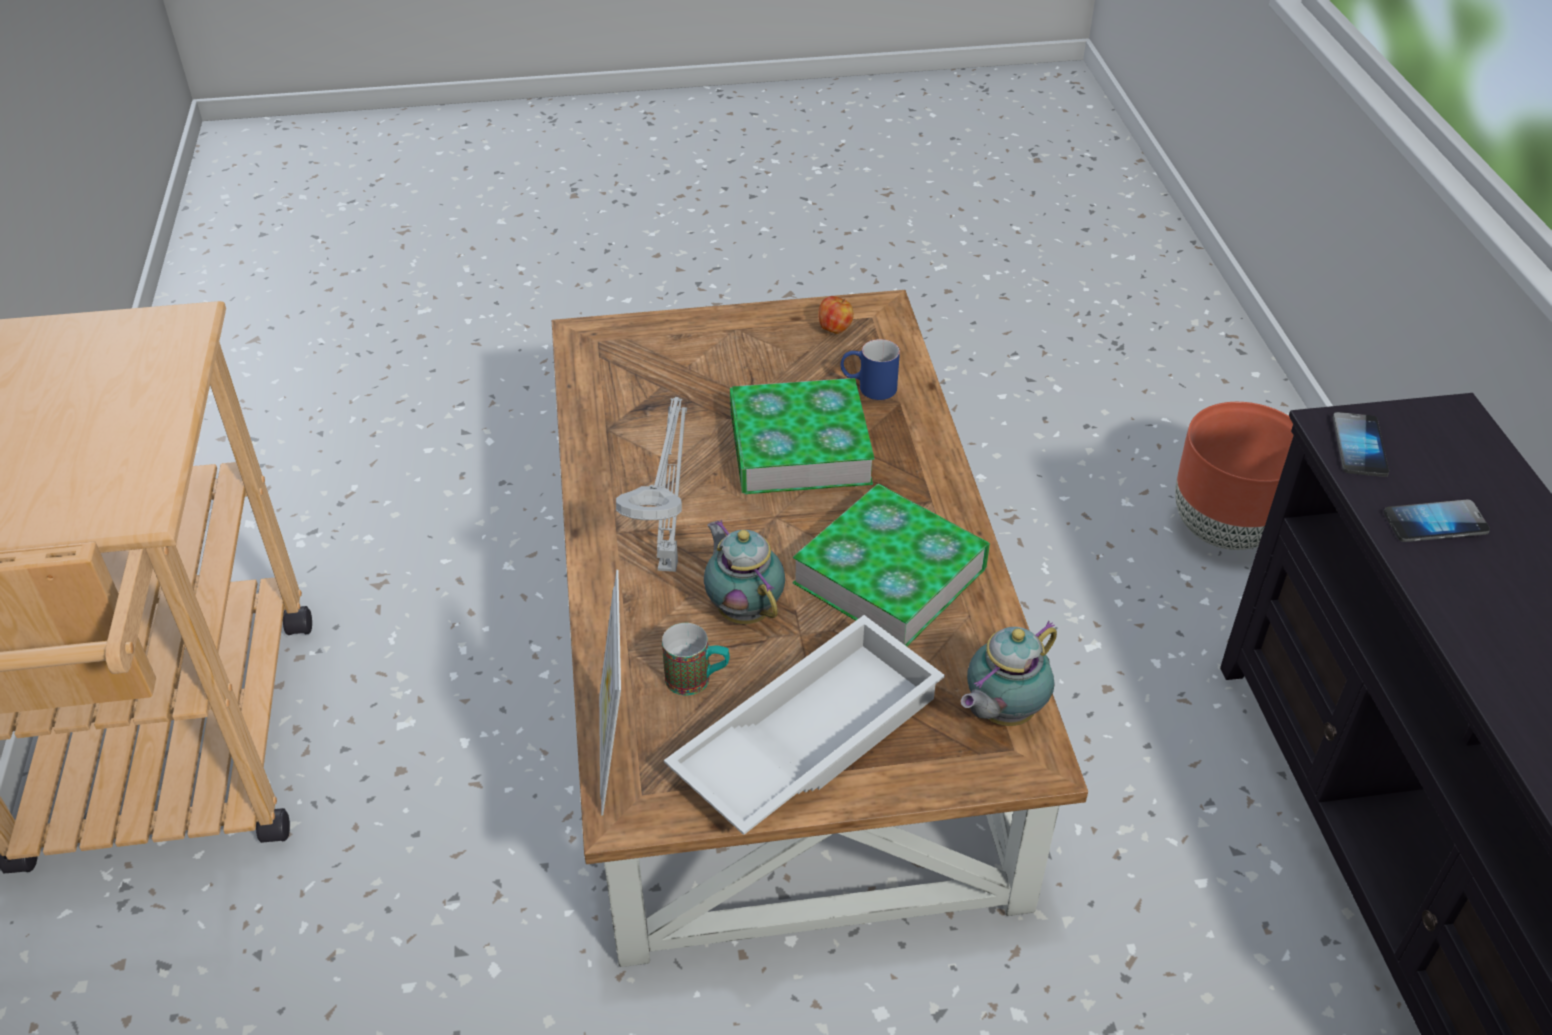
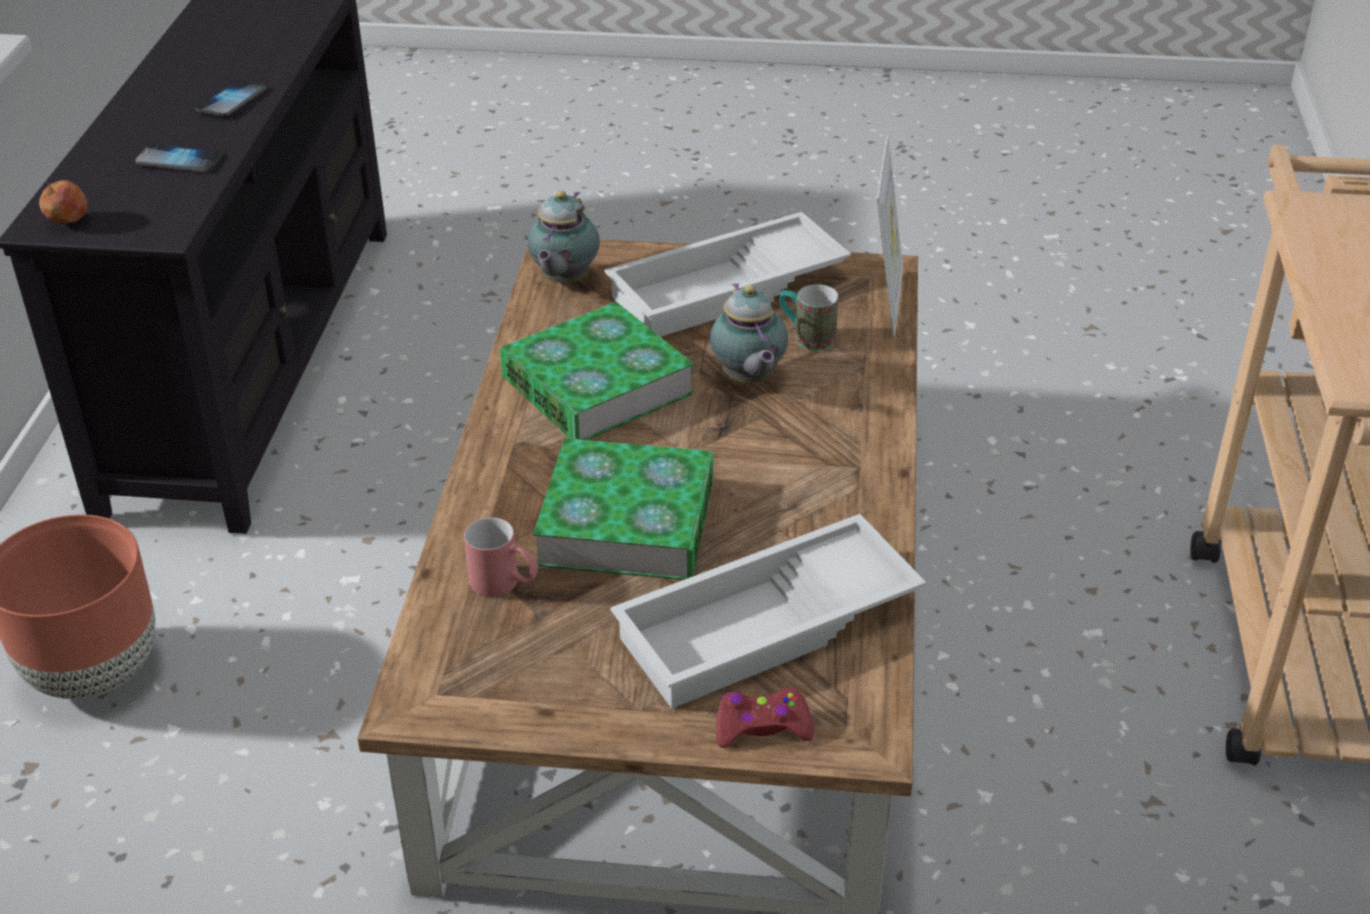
camera: 165 degrees left, 5 degrees down
grey table lamp [616,397,687,572] -> none
apple [818,296,854,334] -> apple moved to [39,180,88,223]
blue mug [840,339,900,400] -> red mug [464,518,538,597]
teapot [961,621,1057,726] -> teapot turned 135 degrees clockwise [528,191,600,284]
phone [1332,412,1389,477] -> phone moved to [196,80,267,117]
none -> white tray [610,514,926,708]
none -> red game controller [716,688,814,748]

